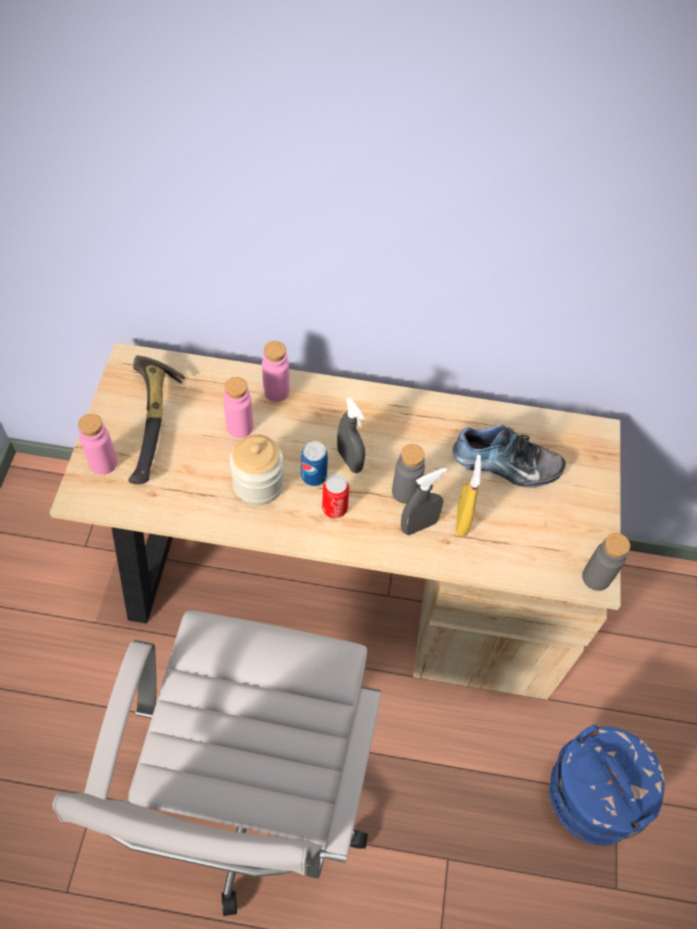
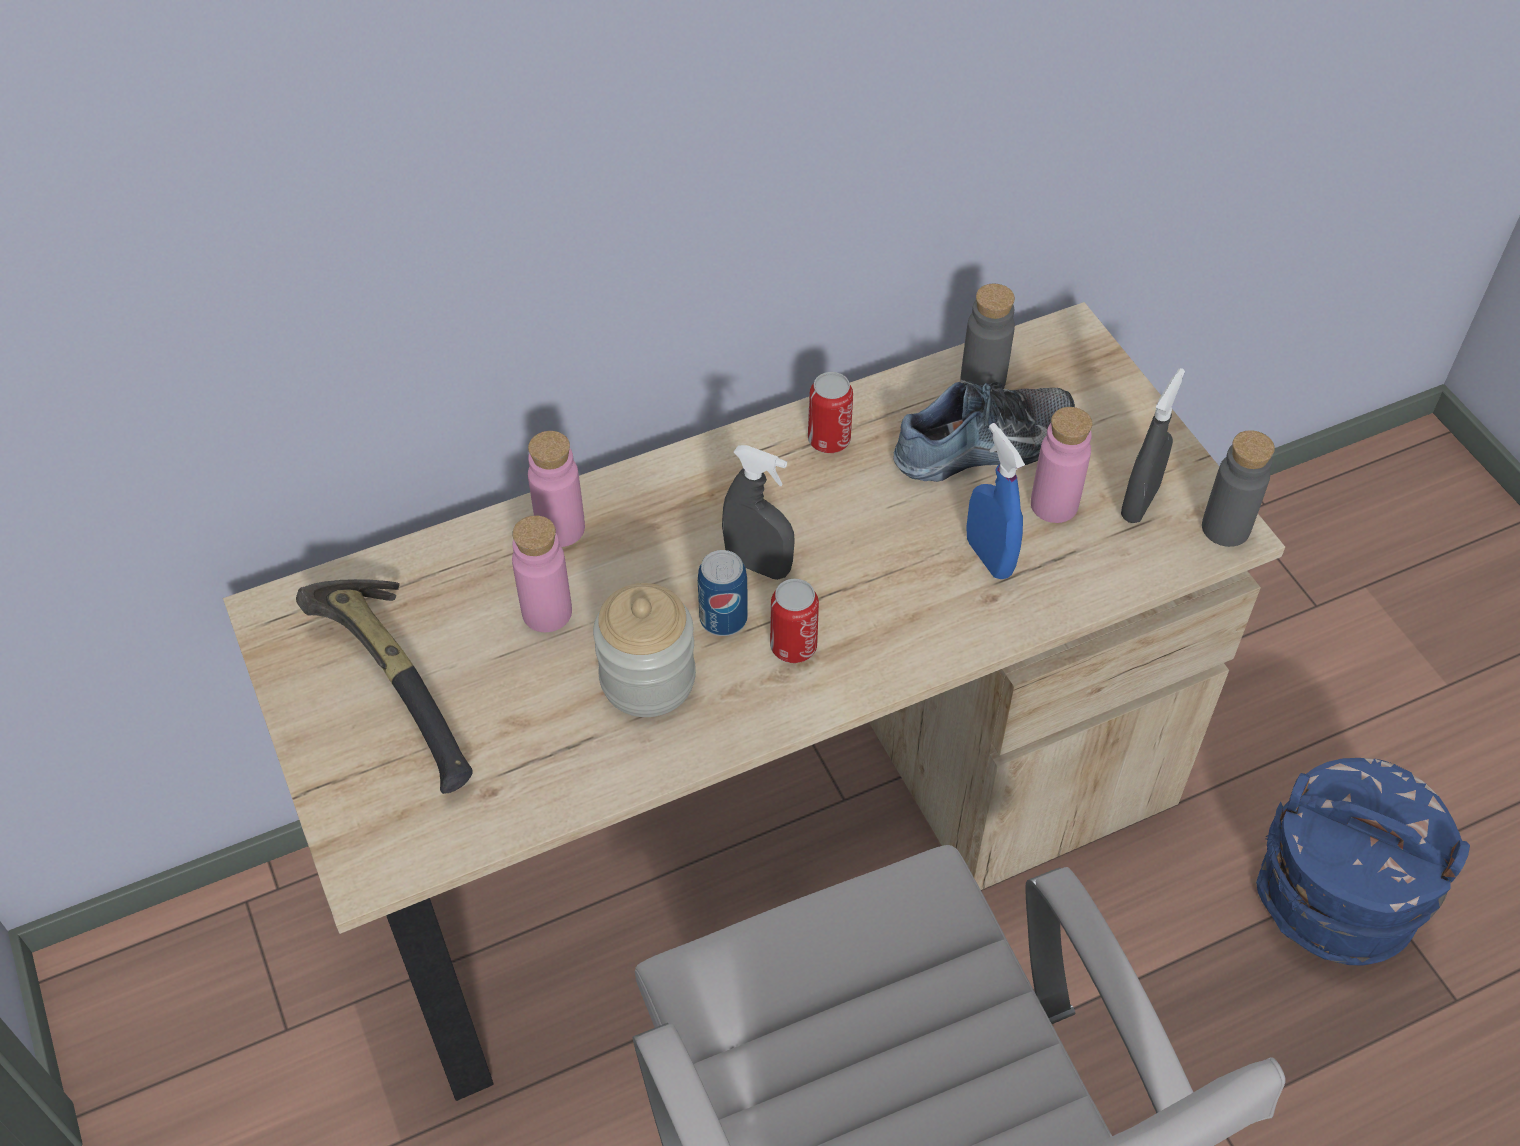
camera: 30 degrees left, 5 degrees down
pink bottle [78,414,117,475] -> pink bottle moved to [1031,407,1092,523]
grey bottle [392,444,425,504] -> grey bottle moved to [960,284,1015,390]
grey spray bottle [401,468,447,535] -> grey spray bottle moved to [1121,368,1185,523]
yellow spray bottle [456,455,482,537] -> blue spray bottle [966,423,1025,579]
none -> can [808,372,853,453]

